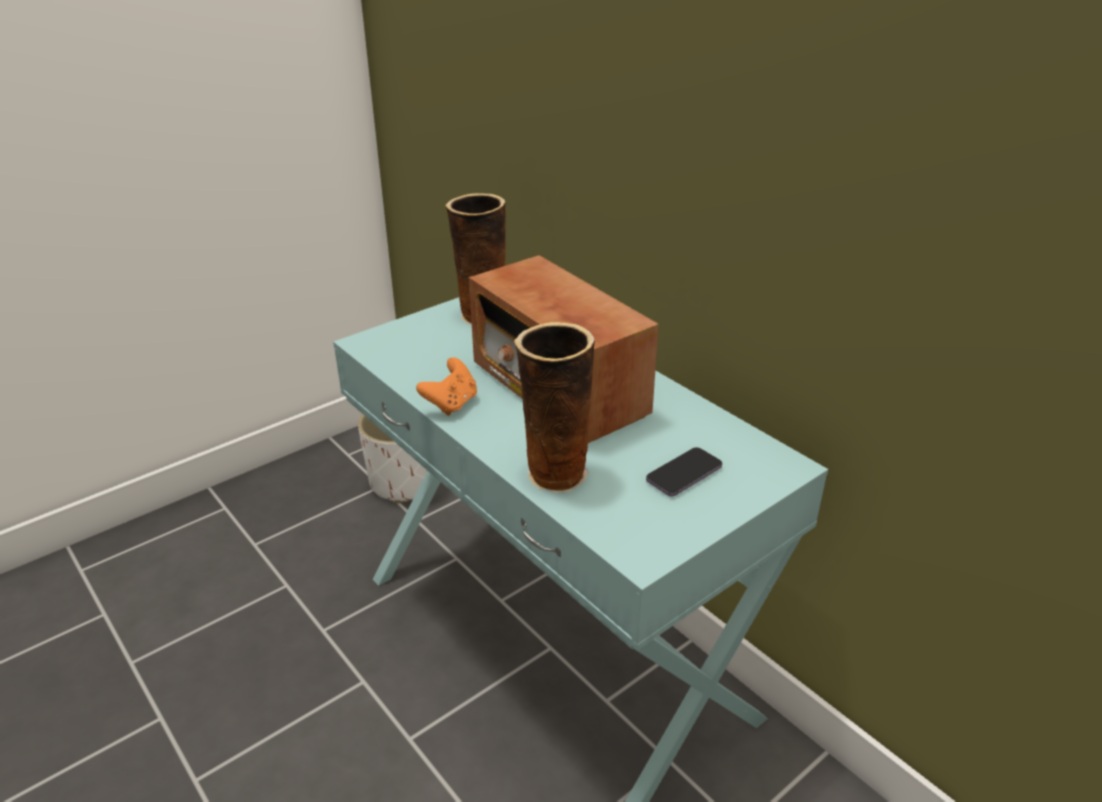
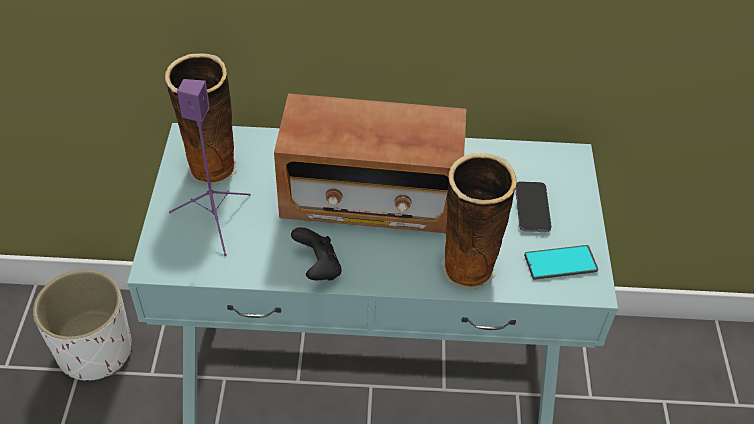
camera: 50 degrees left, 15 degrees up
orange game controller [416,357,477,416] -> black game controller [291,227,342,280]
none -> purple speaker [169,79,251,256]
none -> phone [524,245,598,280]

